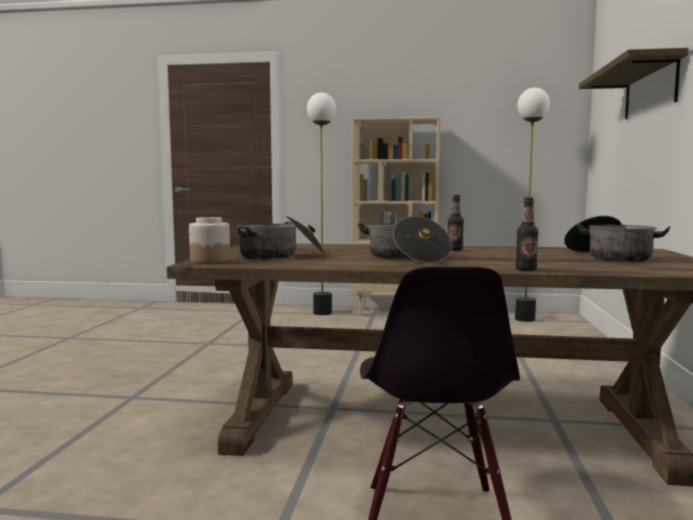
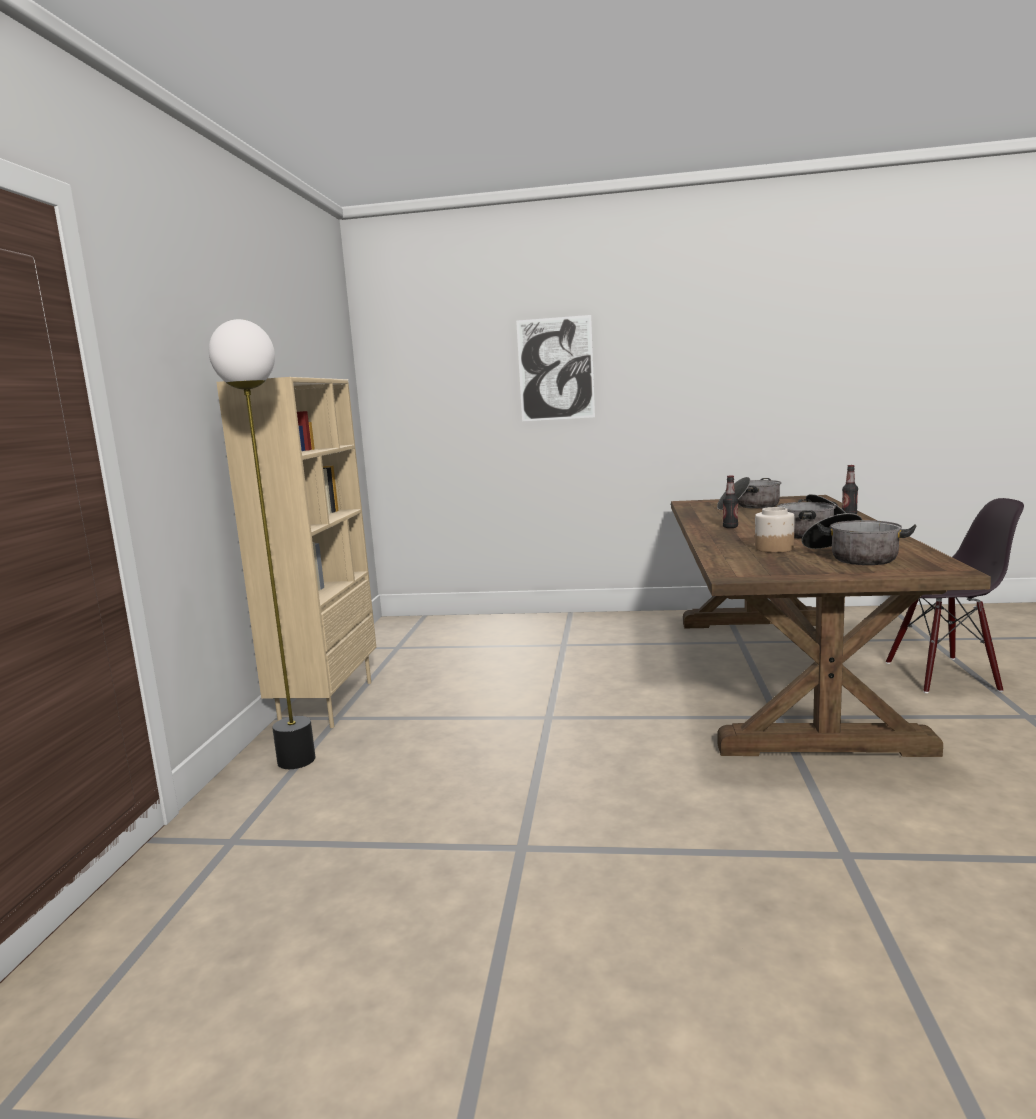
camera: 90 degrees left, 5 degrees up
jar [189,217,230,263] -> jar moved to [755,507,795,553]
floor lamp [515,87,550,322] -> none
shelf [579,48,689,119] -> picture [516,315,595,421]

